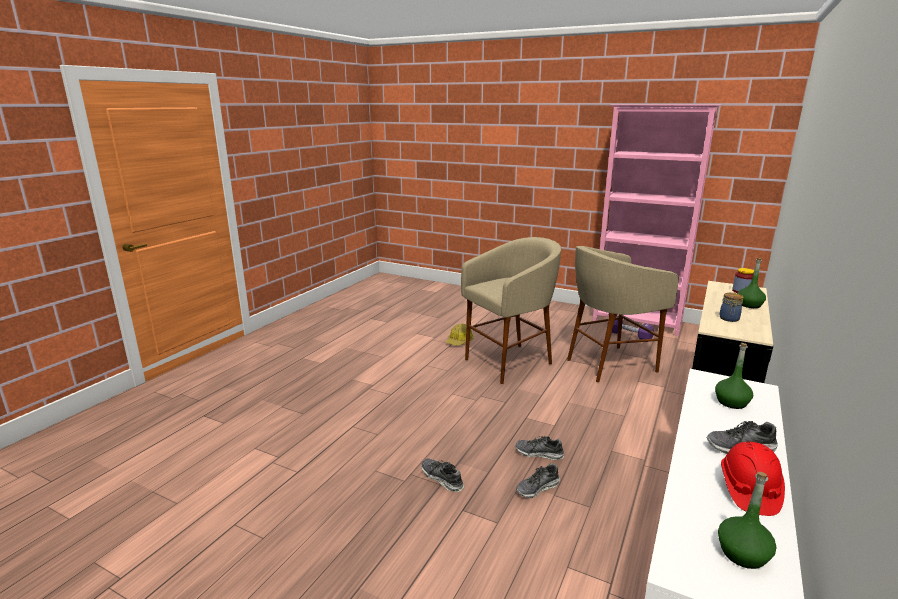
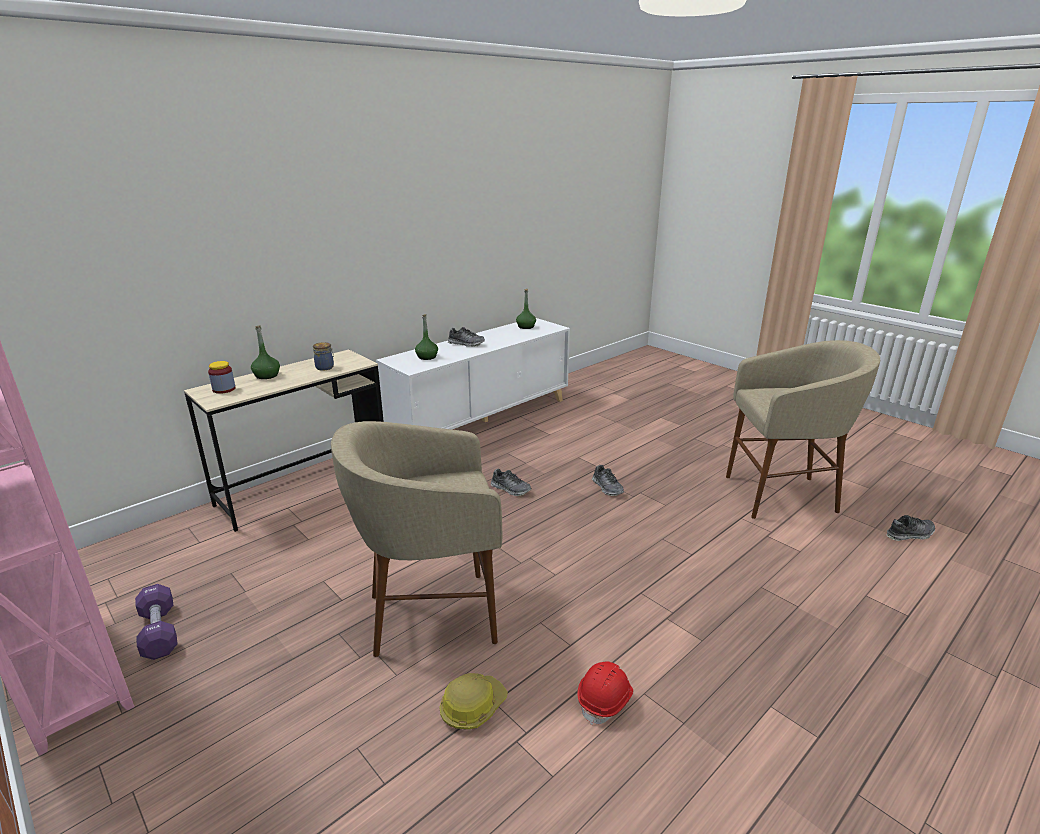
camera: 160 degrees left, 5 degrees up
shoe [516,463,560,498] -> shoe moved to [886,515,935,541]
beige stool [567,246,679,382] -> beige stool moved to [726,340,880,519]
red hard hat [721,442,785,516] -> red hard hat moved to [578,661,633,725]

